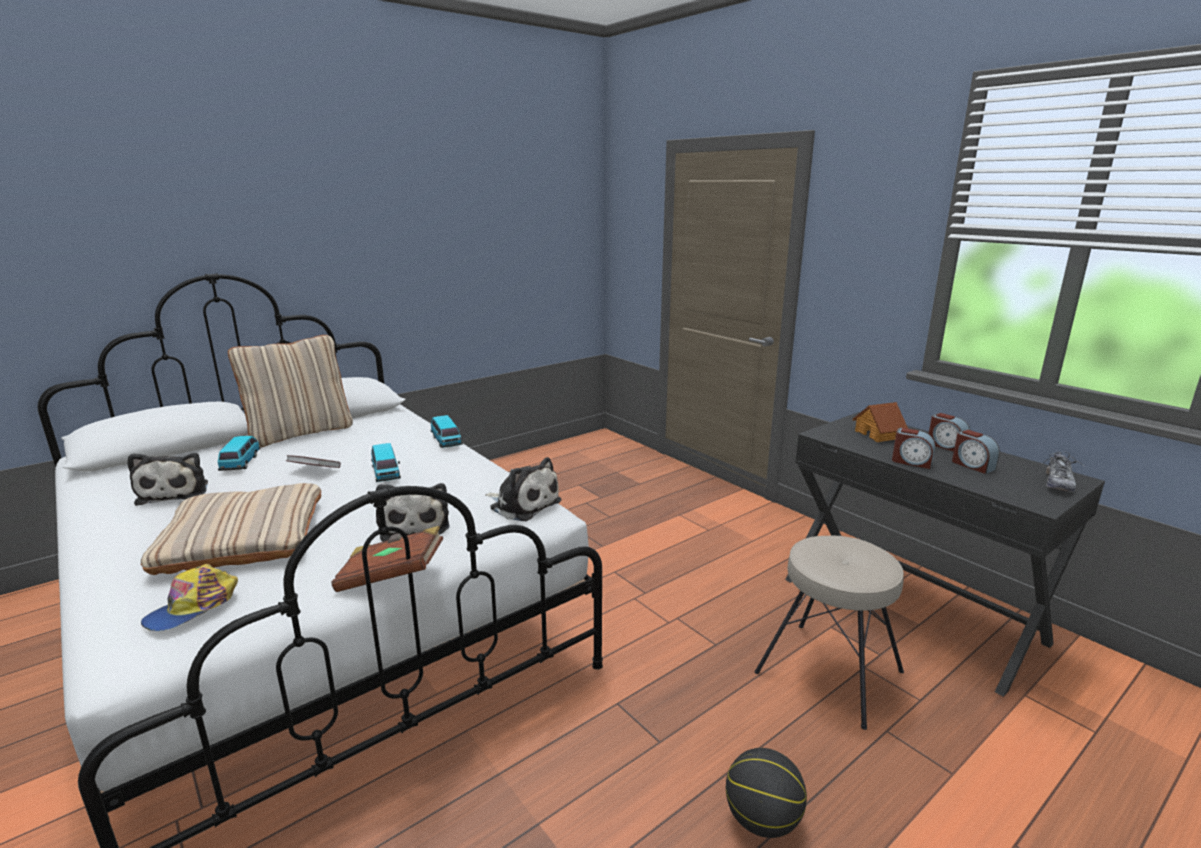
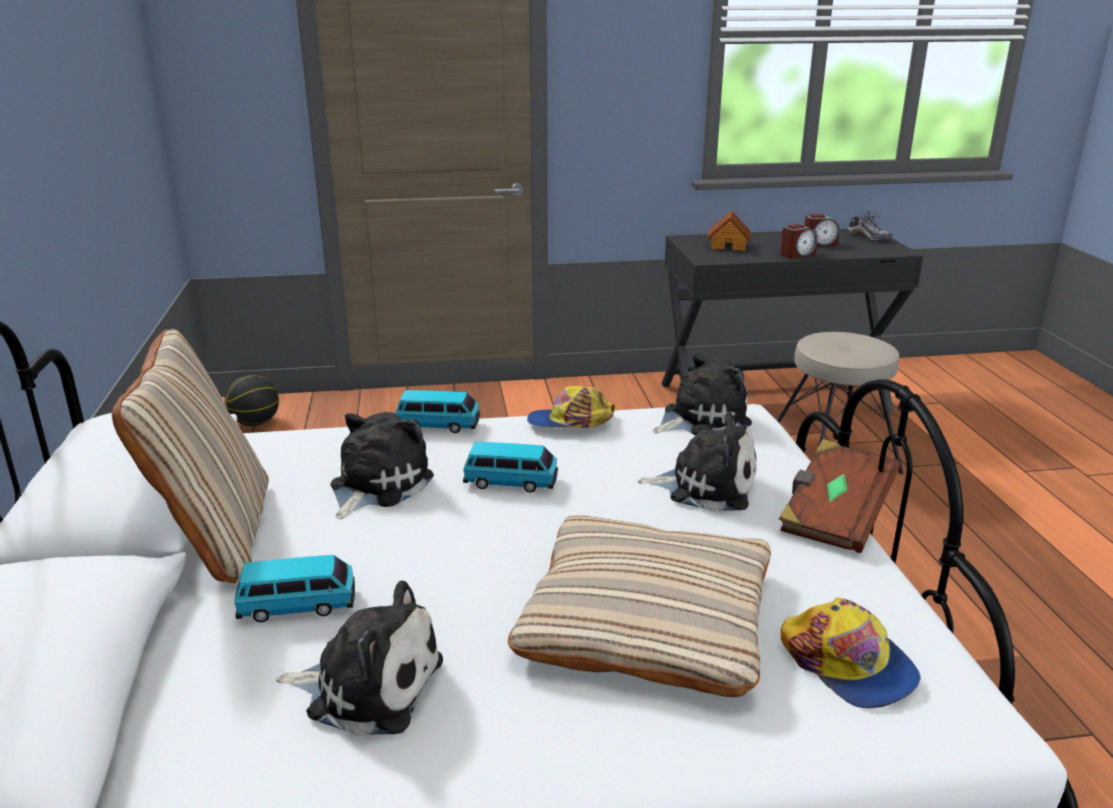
camera: 60 degrees left, 5 degrees up
toy car [218,436,261,471] -> toy car turned 150 degrees clockwise [234,555,355,622]
book [286,455,341,468] -> none
basketball [726,748,807,838] -> basketball moved to [225,375,279,426]
alarm clock [929,413,970,452] -> none
none -> plush toy [331,412,434,519]
none -> cap [527,386,615,428]

